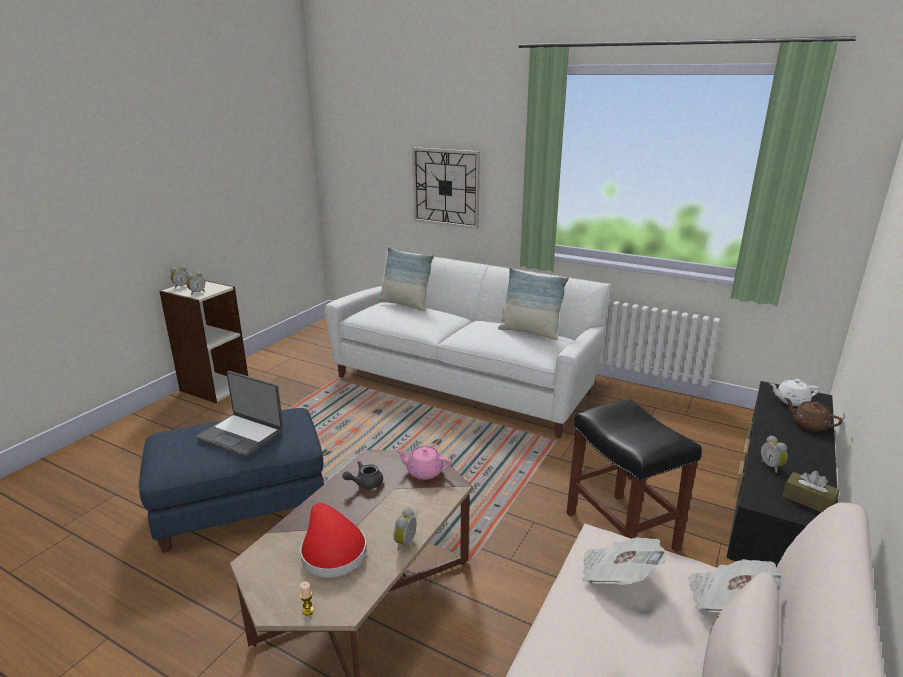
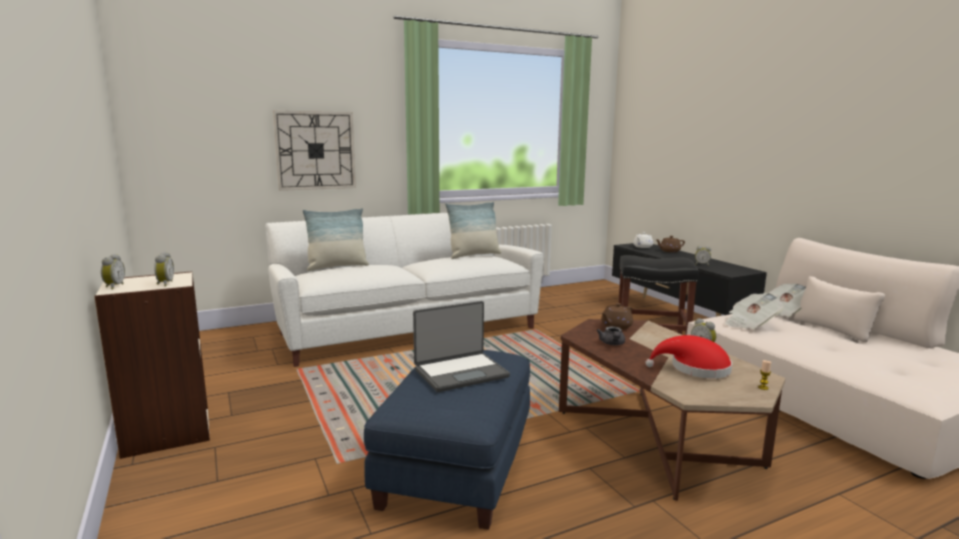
camera: 55 degrees left, 10 degrees down
pink teapot [395,446,452,480] -> brown teapot [601,303,633,330]
brown tissue box [783,471,840,512] -> none

